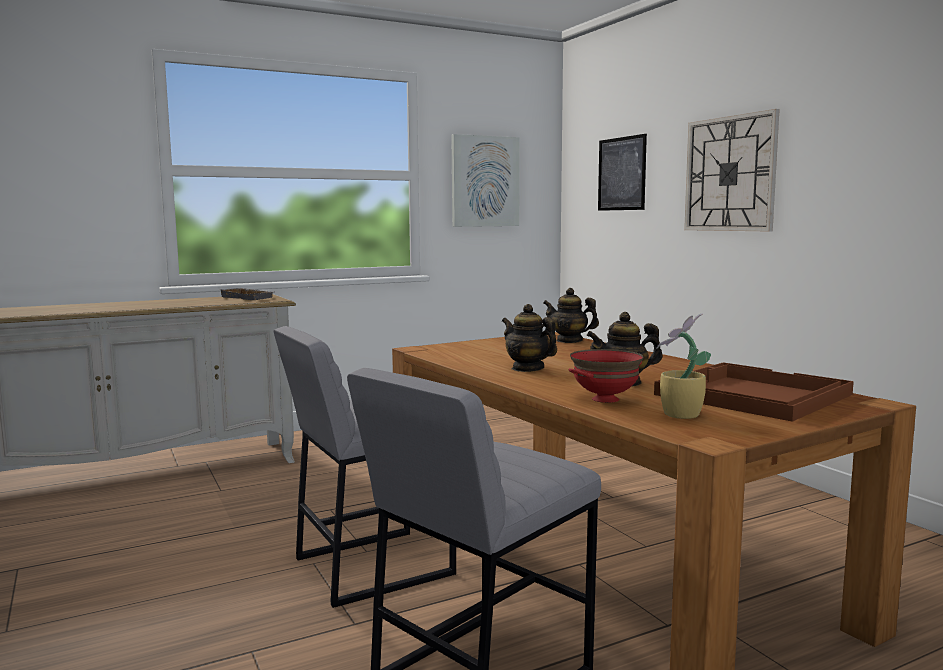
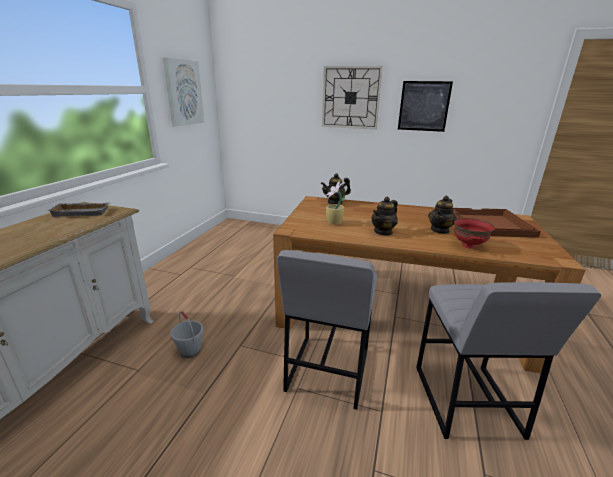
camera: 45 degrees left, 15 degrees up
teapot [502,304,557,372] -> teapot turned 45 degrees counterclockwise [371,196,398,236]
picture [598,134,647,211] -> picture moved to [398,81,453,132]
potted plant [656,314,711,419] -> potted plant moved to [326,181,346,225]
none -> grey bucket [170,311,204,358]

